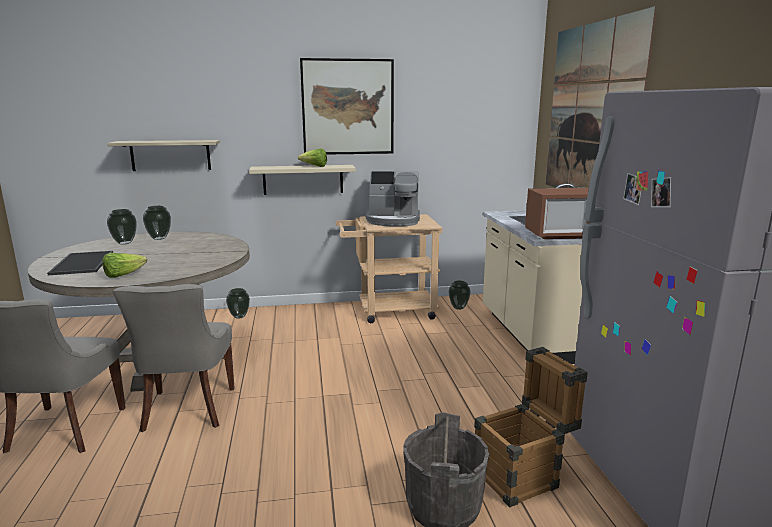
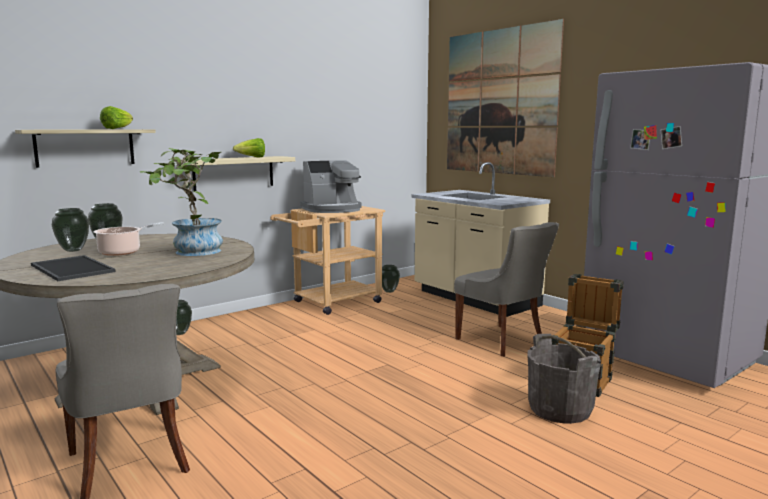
camera: 30 degrees left, 5 degrees down
lettuce [102,253,147,278] -> lettuce moved to [100,106,133,129]
grey chair [113,284,234,432] -> grey chair moved to [454,222,559,356]
picture [300,58,394,155] -> none
microwave [525,188,590,239] -> none
none -> cooking pot [94,222,164,256]
none -> potted plant [140,148,223,256]

